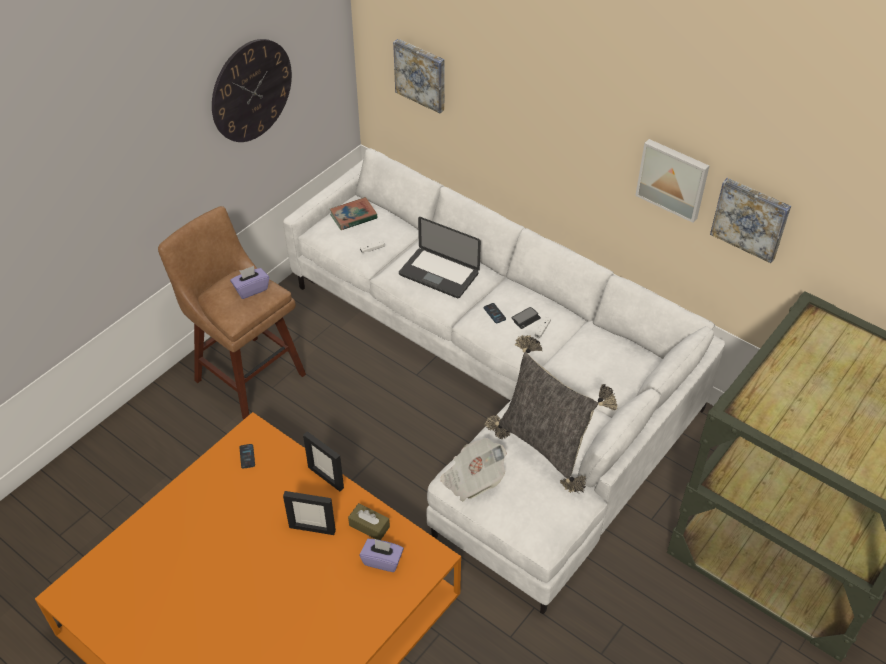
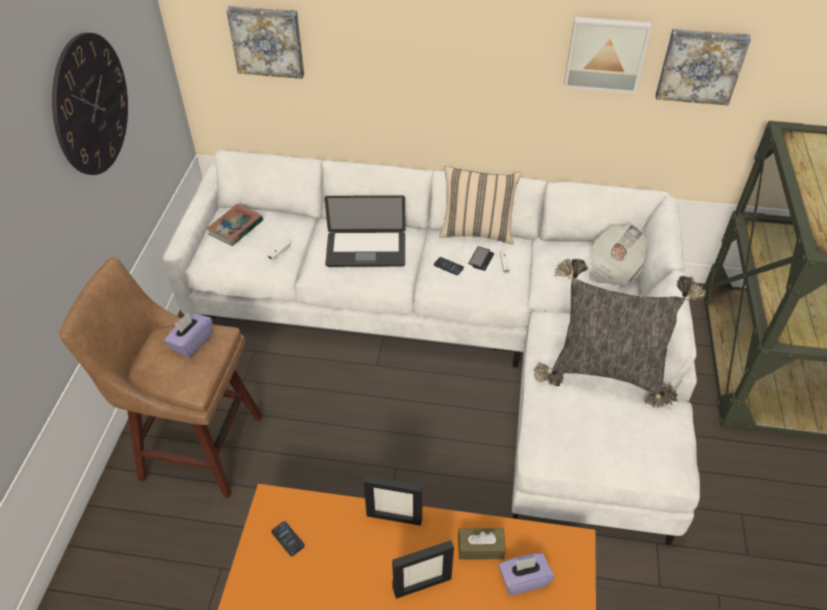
camera: 30 degrees left, 0 degrees up
newspaper [441,438,507,502] -> newspaper moved to [589,224,647,287]
none -> beige pillow [439,166,521,245]

